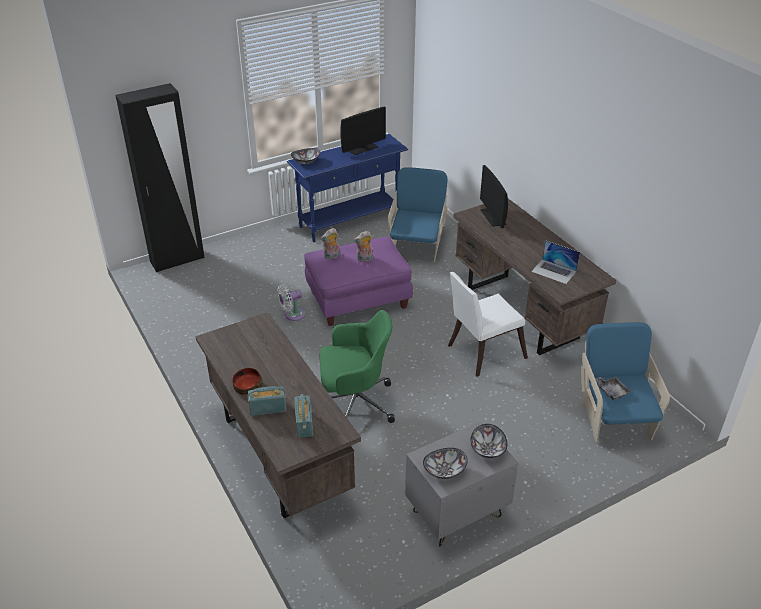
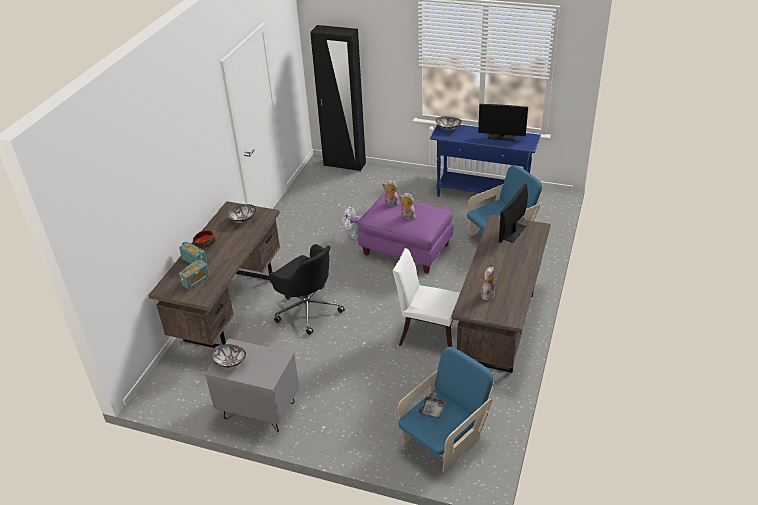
camera: 50 degrees right, 0 degrees up
green office chair [319,310,395,423] -> black office chair [269,244,345,335]
bowl [471,424,507,458] -> bowl moved to [227,204,256,223]
laptop [531,240,580,284] -> plush toy [480,267,495,300]

